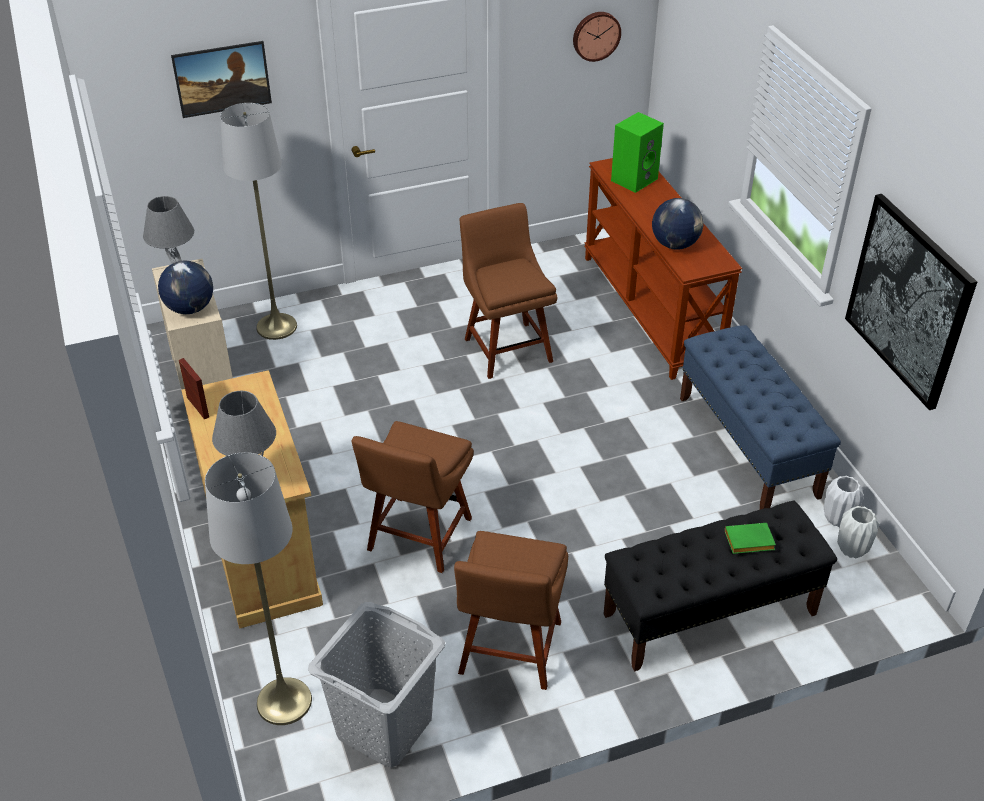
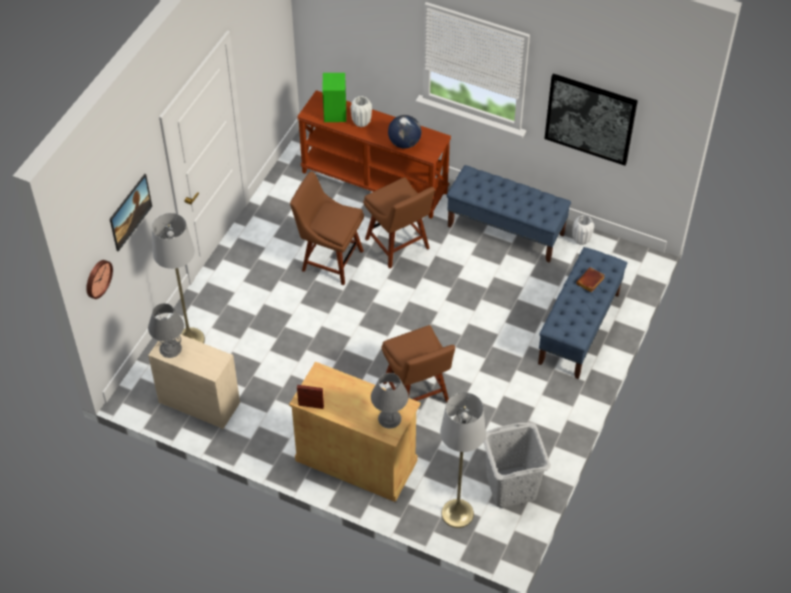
camera: 45 degrees left, 10 degrees up
globe [158,261,213,314] -> none
brown chair [454,531,568,690] -> brown chair moved to [363,177,435,269]
wall clock [573,12,621,62] -> wall clock moved to [86,260,113,299]
black bench [604,501,837,671] -> blue bench [538,247,627,379]
green book [725,523,776,554] -> brown book [576,267,605,292]
white vase [837,506,879,558] -> white vase moved to [351,96,372,127]

